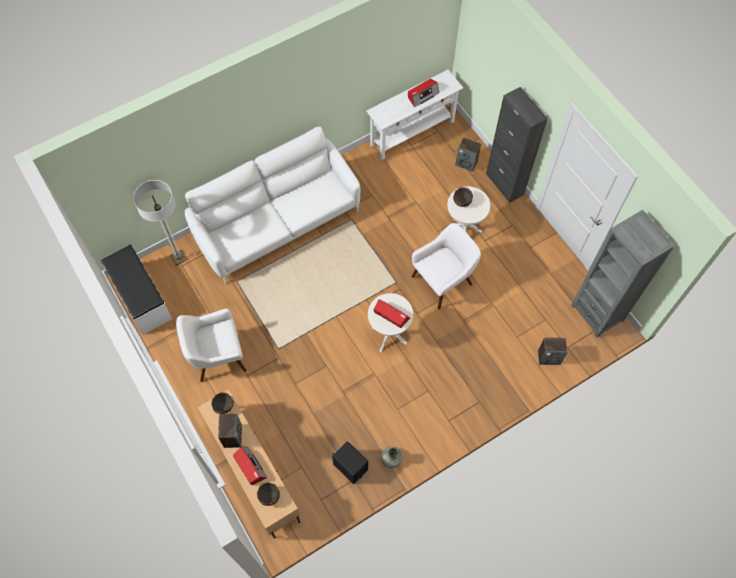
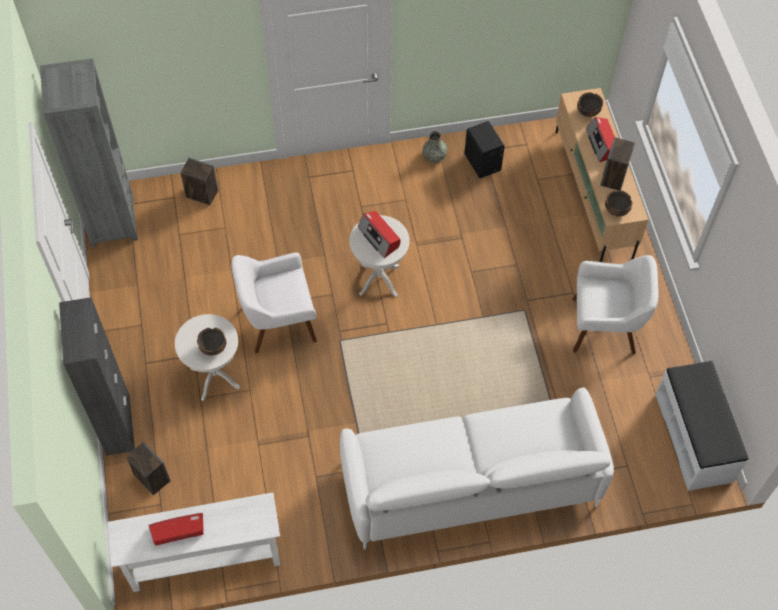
camera: 160 degrees left, 5 degrees down
floor lamp [133,180,188,266] -> none

